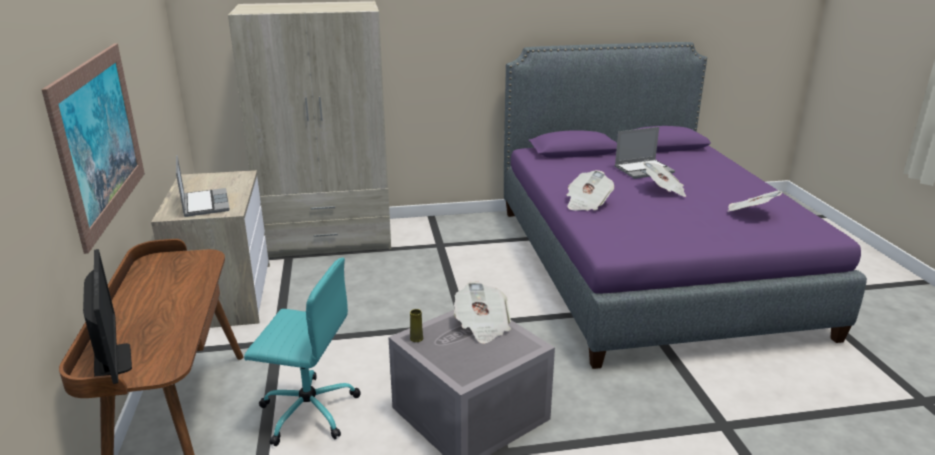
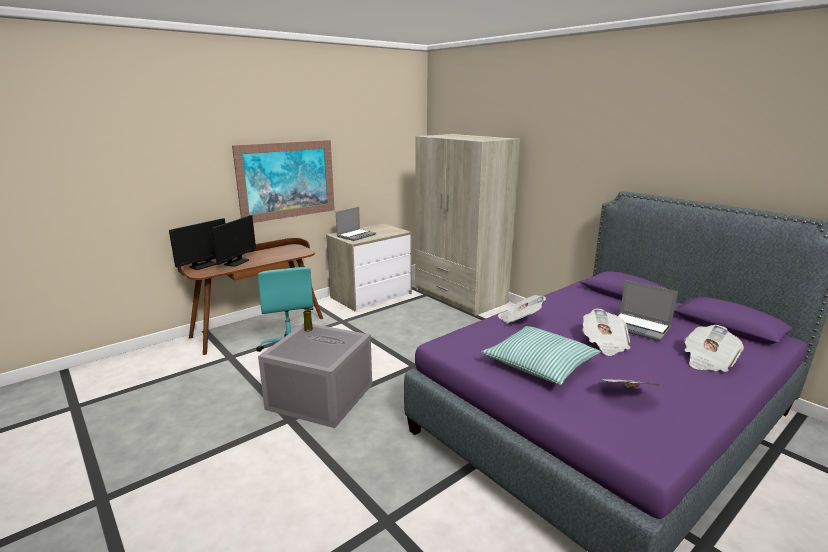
camera: 60 degrees right, 5 degrees down
newspaper [454,281,511,344] -> newspaper moved to [684,325,744,372]
none -> monitor [212,215,256,267]
none -> pillow [481,326,601,385]

